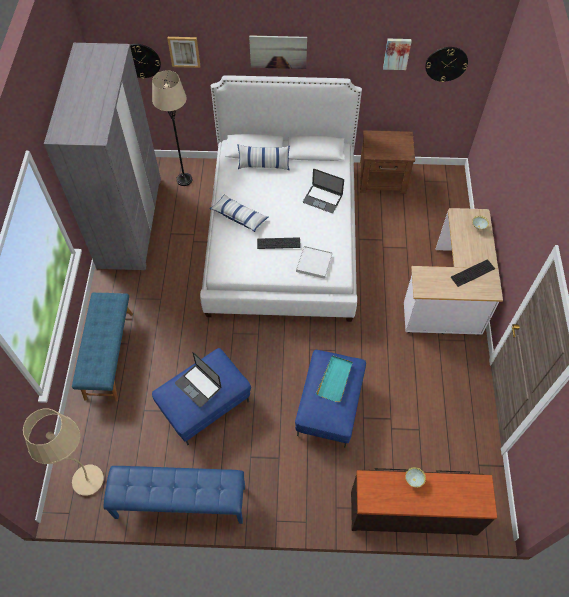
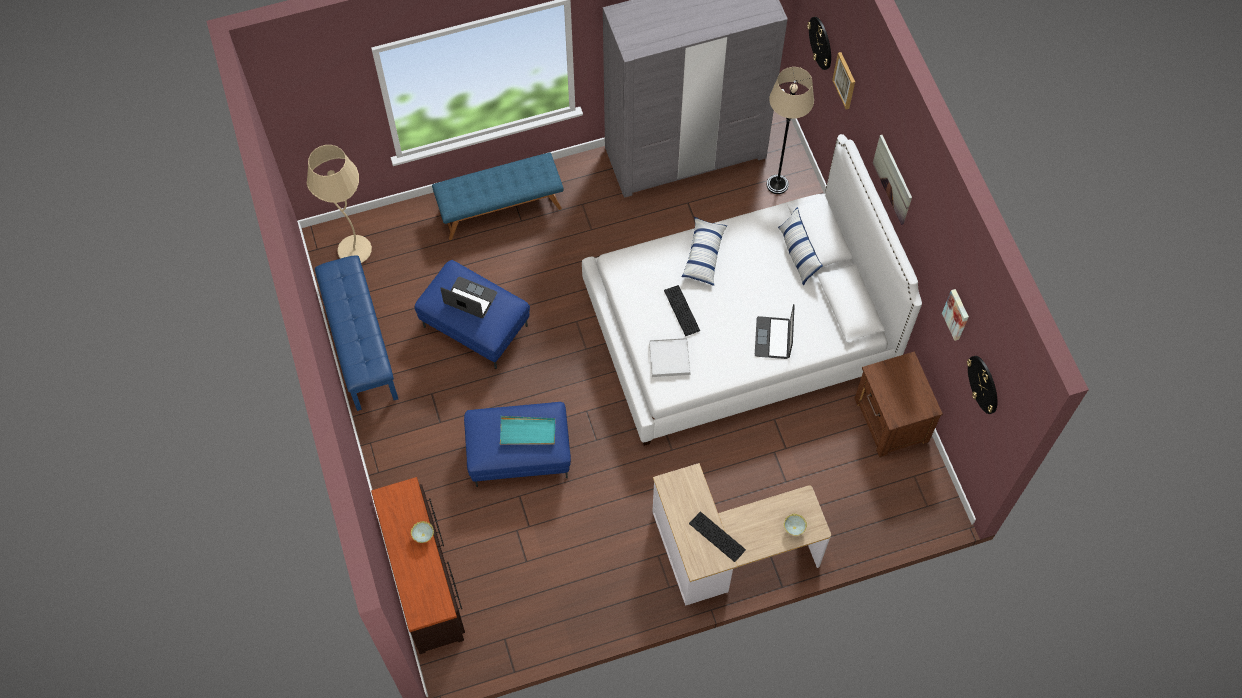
camera: 70 degrees right, 5 degrees up
laptop [175,352,222,407] -> laptop turned 90 degrees clockwise [440,277,497,318]

